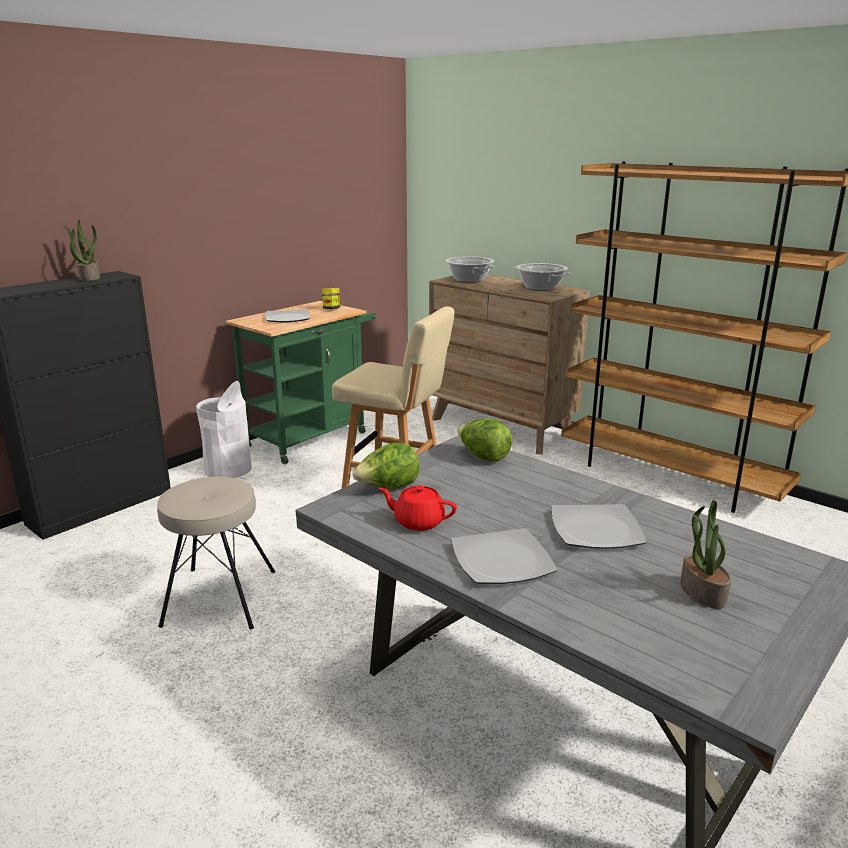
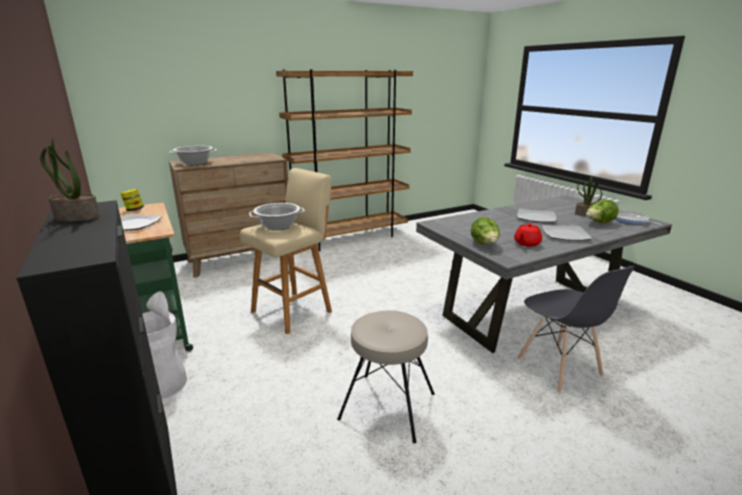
camera: 70 degrees left, 0 degrees up
lettuce [457,419,512,462] -> lettuce moved to [586,200,618,223]
cooking pot [514,263,571,291] -> cooking pot moved to [249,203,305,231]
none -> grey chair [517,266,635,393]
none -> frying pan [614,211,662,225]

